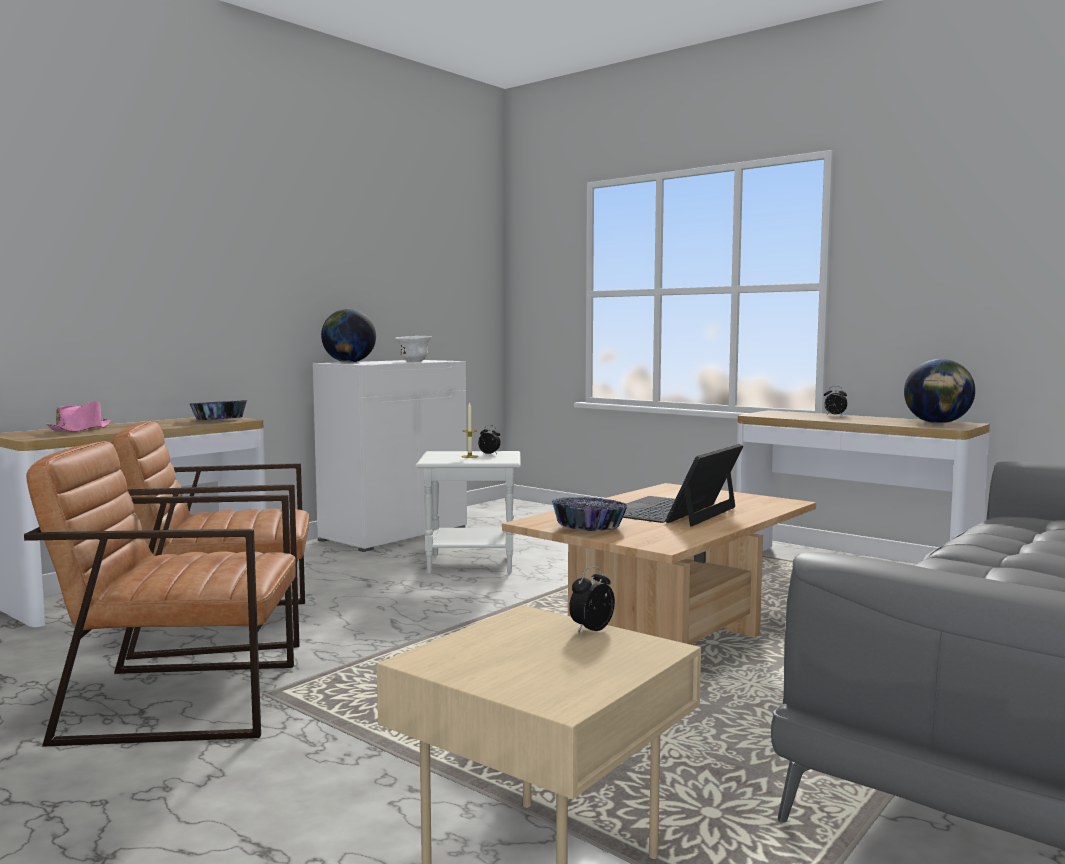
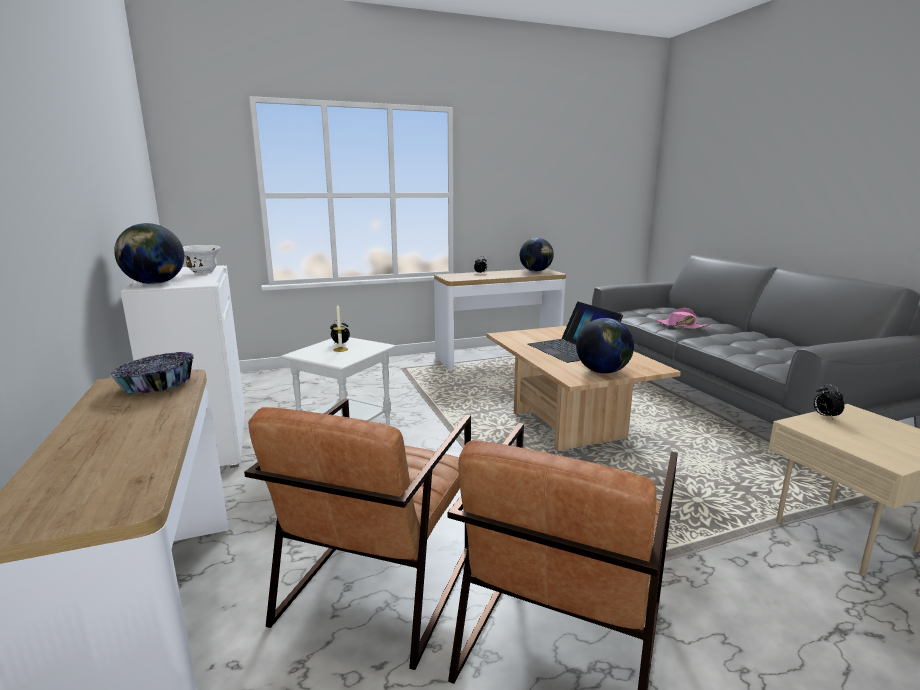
camera: 60 degrees left, 10 degrees up
pink hat [47,401,111,432] -> pink hat moved to [655,308,710,329]
bowl [551,497,629,531] -> globe [576,318,634,374]

